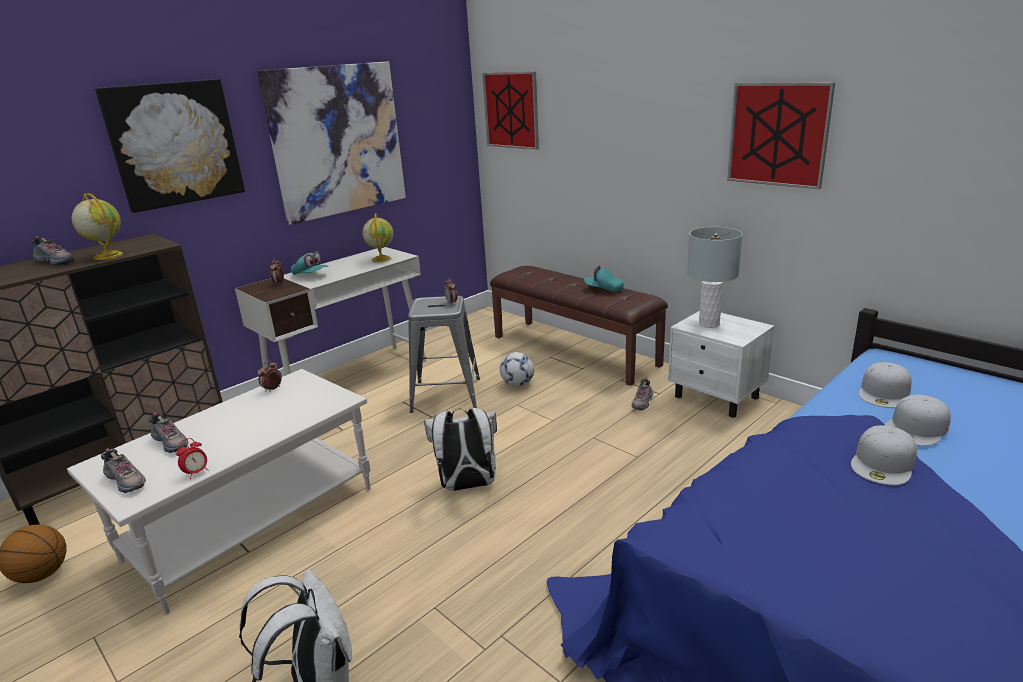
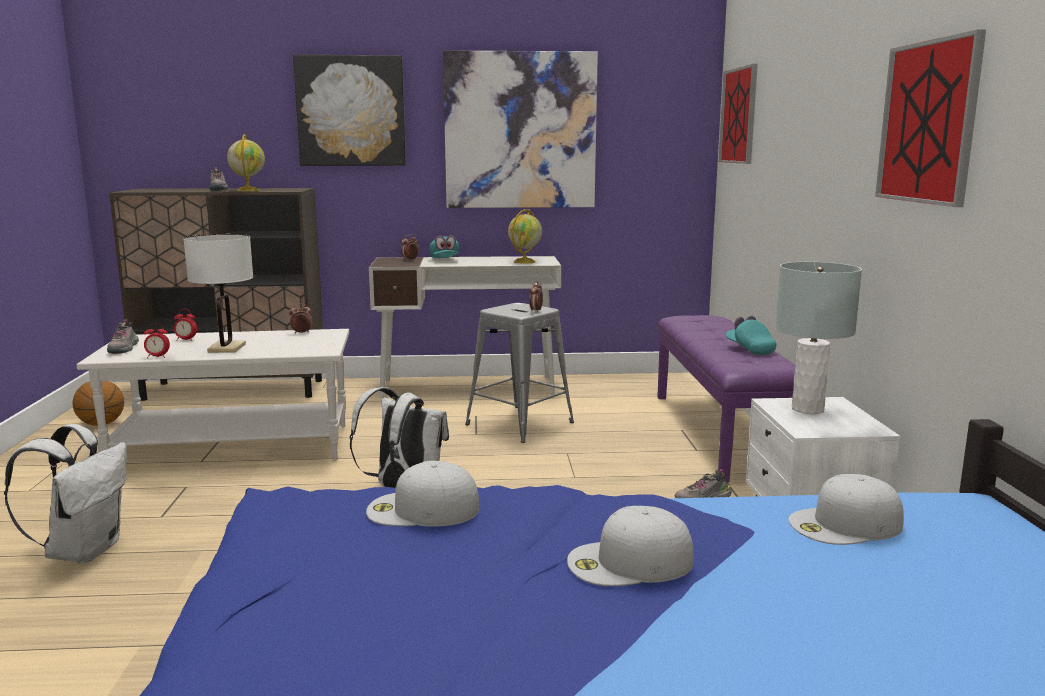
camera: 40 degrees right, 10 degrees down
shoe [149,412,189,453] -> alarm clock [174,309,197,341]
brown bench [490,266,668,386] -> purple bench [657,315,795,482]
football [500,352,534,387] -> none
white cap [884,394,951,446] -> white cap moved to [366,461,479,527]
none -> white table lamp [183,234,253,353]

